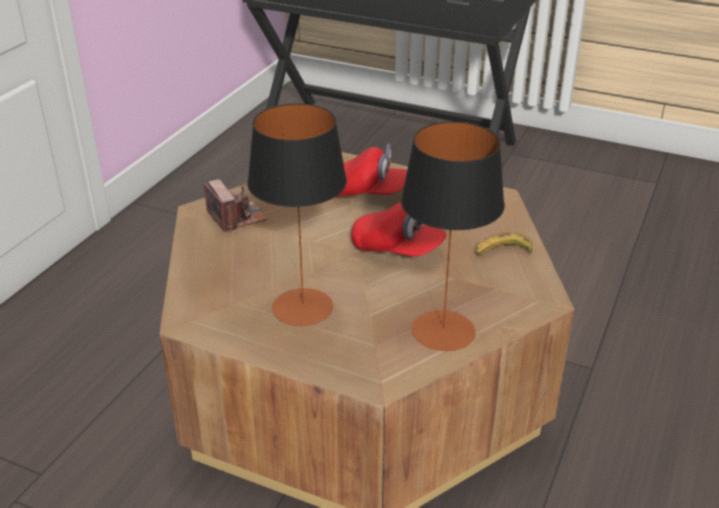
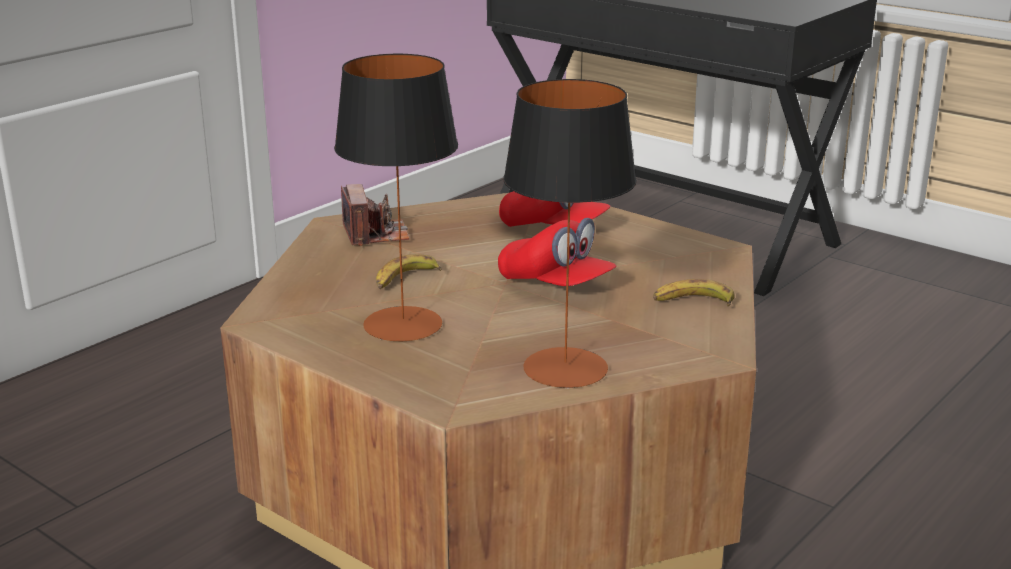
camera: 15 degrees right, 10 degrees down
none -> banana [376,254,442,289]

